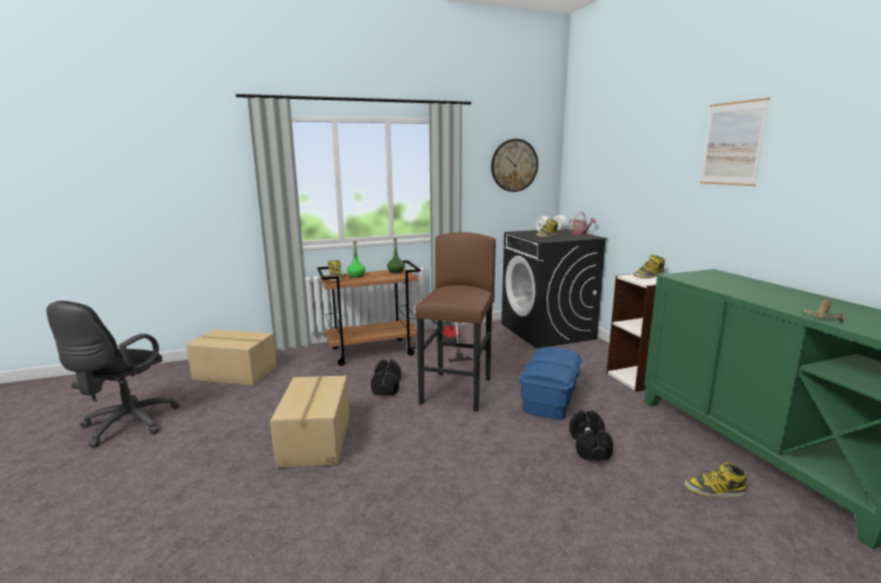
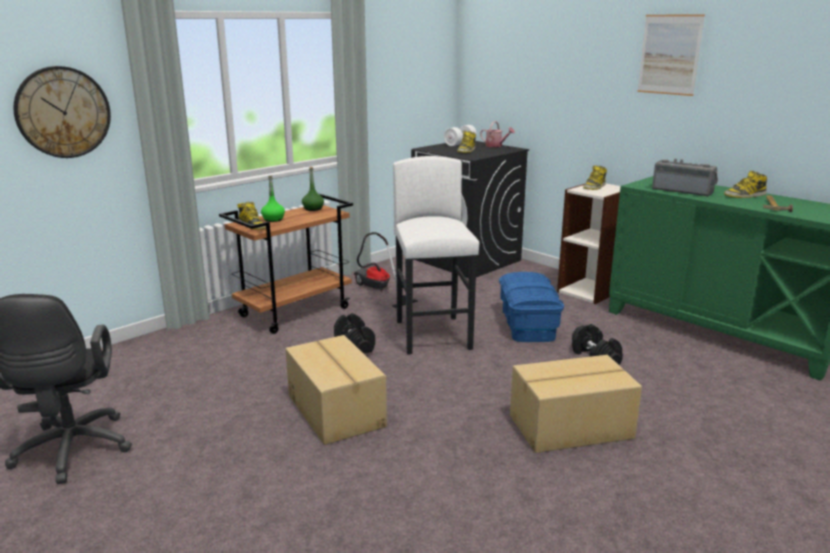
camera: 25 degrees left, 5 degrees up
cardboard box [186,329,277,386] -> cardboard box moved to [510,355,642,453]
brown stool [415,232,496,412] -> white stool [393,156,479,355]
wall clock [491,139,538,192] -> wall clock moved to [13,66,111,158]
boot [684,462,747,497] -> boot moved to [724,171,767,198]
none -> radio [652,159,718,196]

